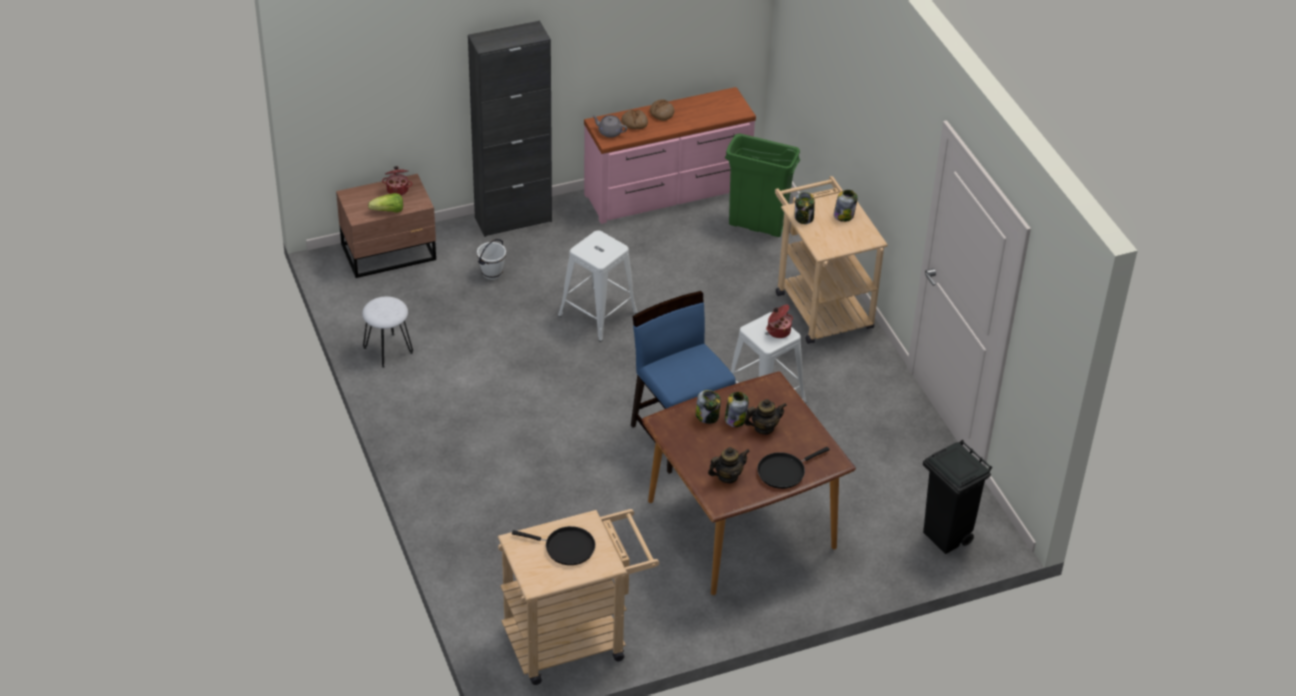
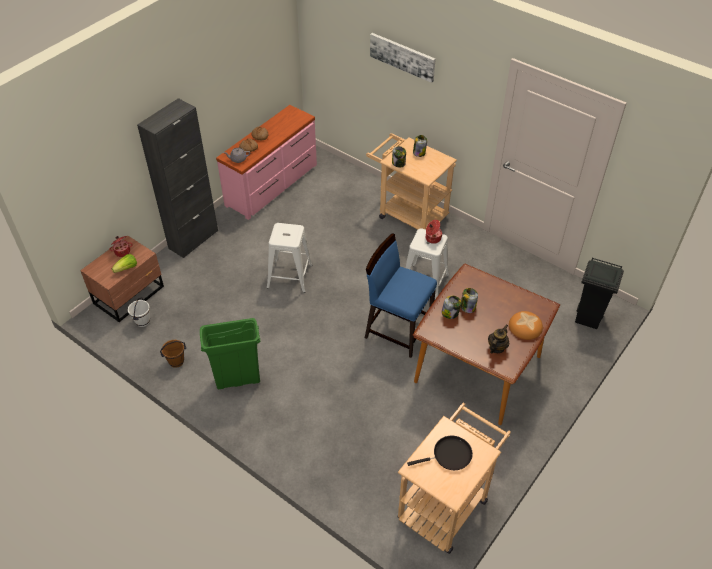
camera: 30 degrees left, 5 degrees up
white stool [362,296,413,368] -> brown bucket [160,340,186,368]
white bucket [477,239,506,280] -> white bucket moved to [128,297,150,327]
green trash can [725,133,800,237] -> green trash can moved to [200,318,261,389]
teapot [744,399,787,435] -> none
black frying pan [757,447,830,489] -> bread [509,311,543,340]
none -> picture [370,33,436,83]

